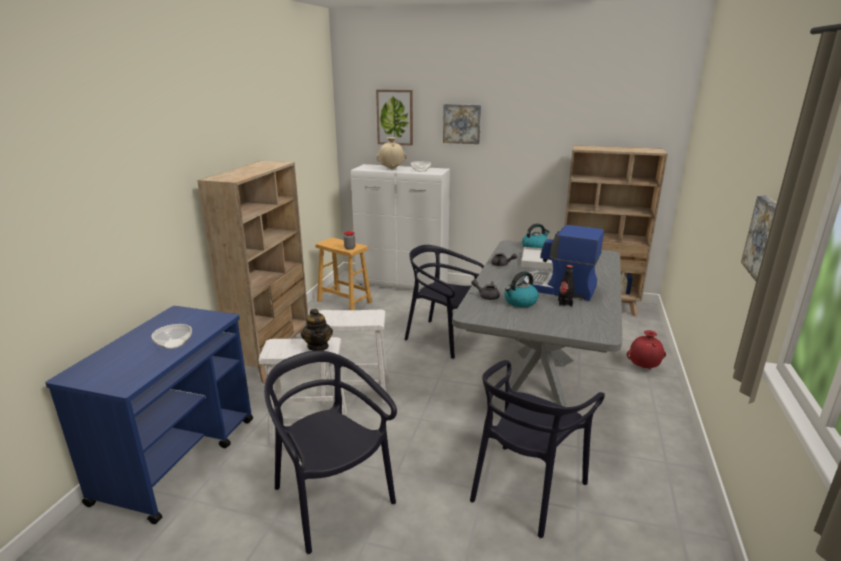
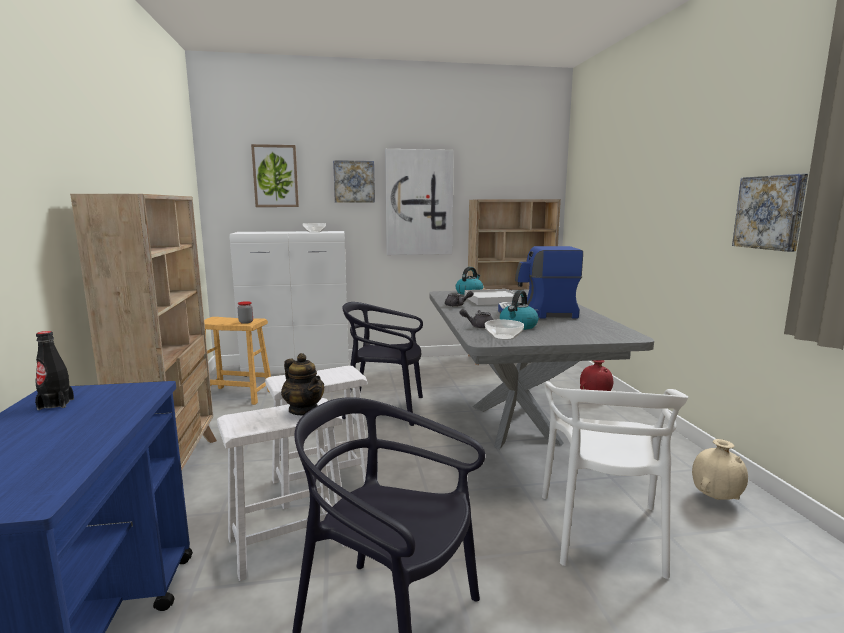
camera: 25 degrees left, 10 degrees down
bowl [151,324,192,349] -> bowl moved to [485,319,524,340]
beige vase [376,137,407,170] -> beige vase moved to [692,439,748,500]
black chair [470,360,605,538] -> white chair [542,381,688,579]
black bottle [558,265,575,307] -> black bottle moved to [35,331,74,410]
none -> picture [385,149,454,255]

